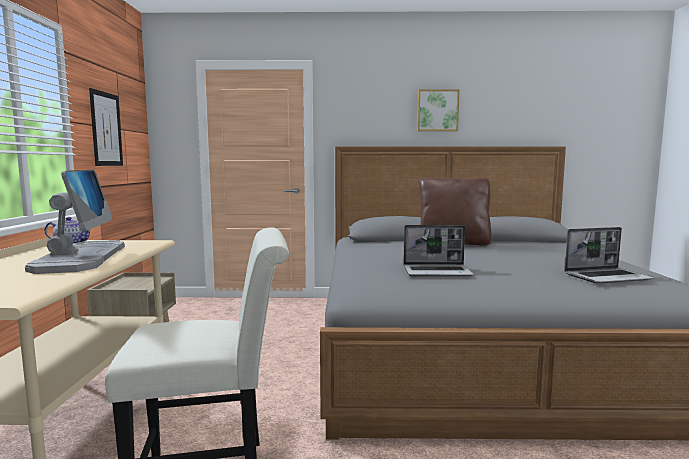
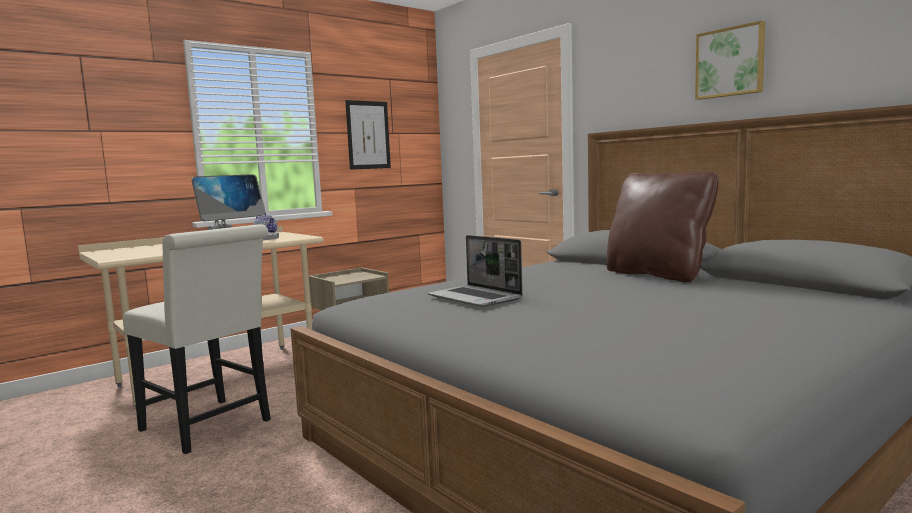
camera: 50 degrees right, 0 degrees up
laptop [565,227,655,284] -> none

